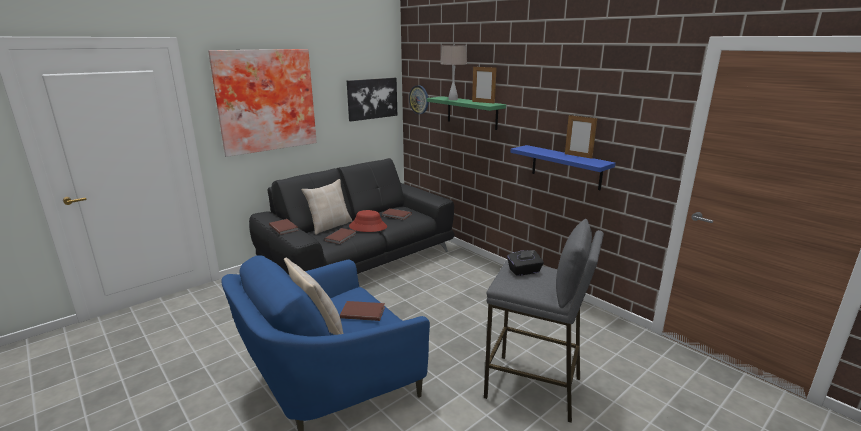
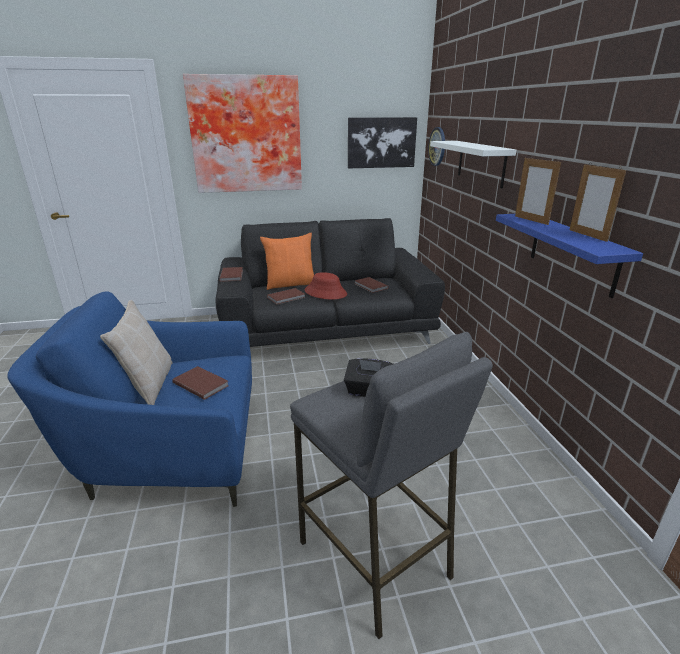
camera: 30 degrees right, 5 degrees up
beige pillow [302,179,353,235] -> orange pillow [260,233,314,290]
green shelf [427,96,506,130] -> white shelf [430,141,516,188]
beige table lamp [440,44,467,100] -> none
picture frame [472,66,497,104] -> picture frame moved to [515,157,561,225]

